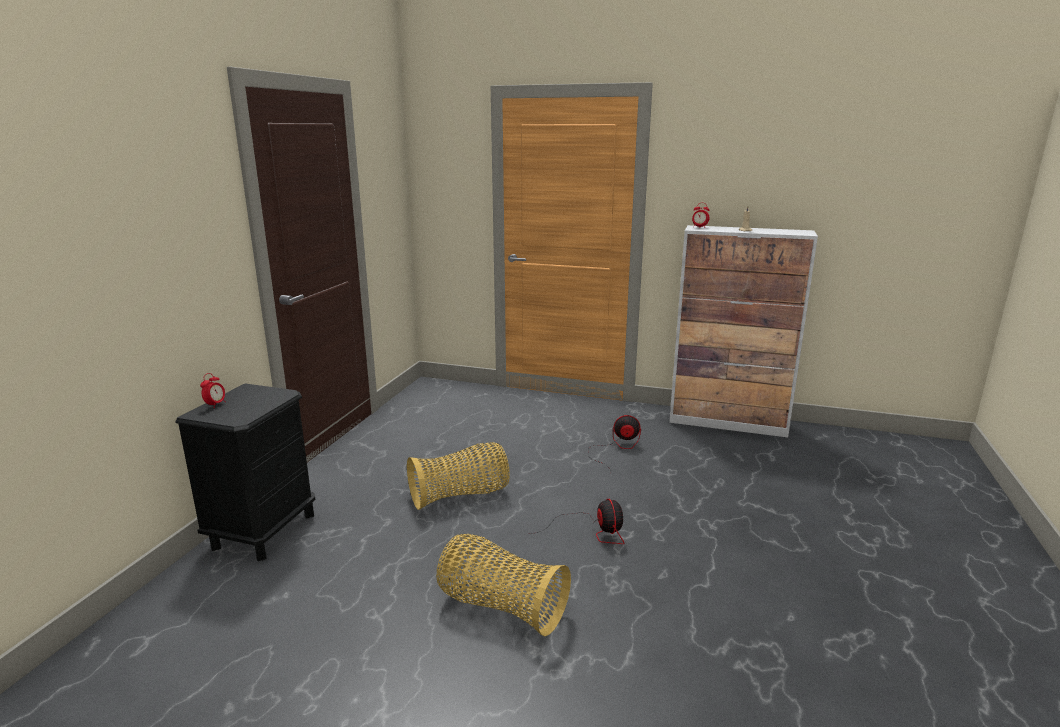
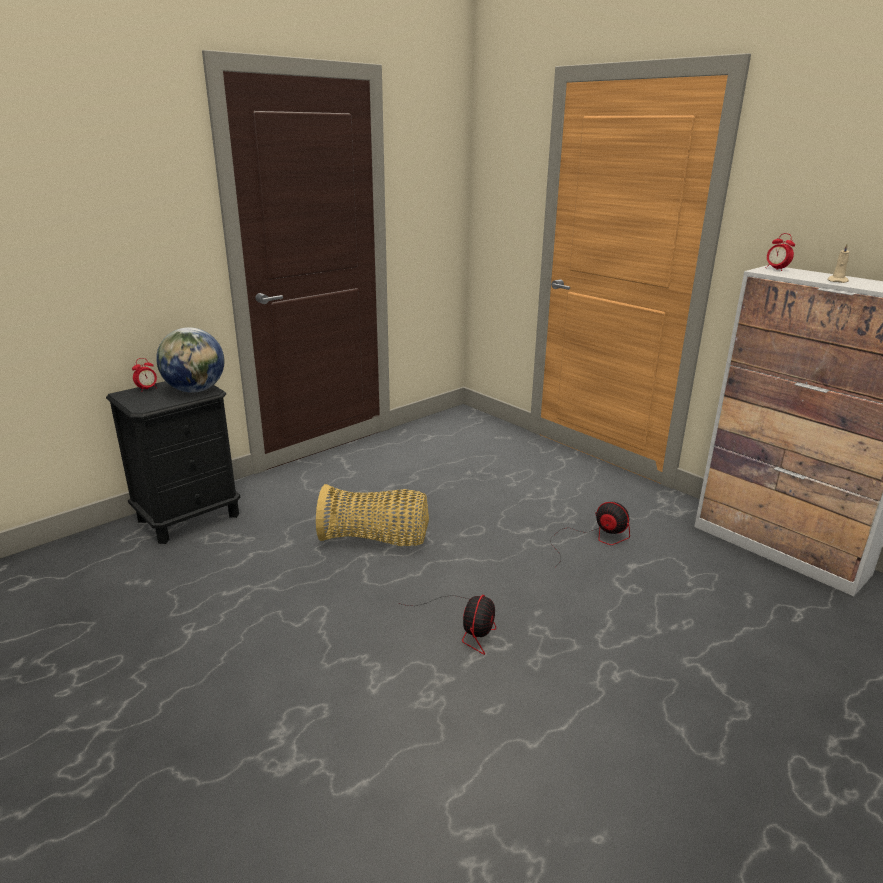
camera: 30 degrees right, 5 degrees up
basket [436,534,571,636] -> none
none -> globe [156,327,225,393]

